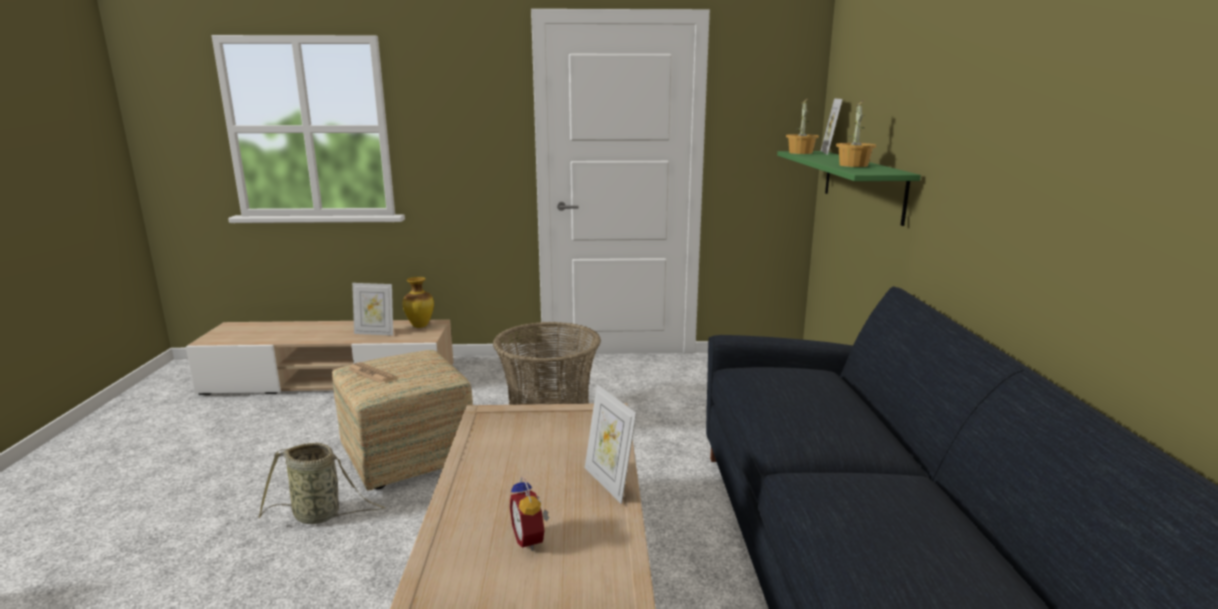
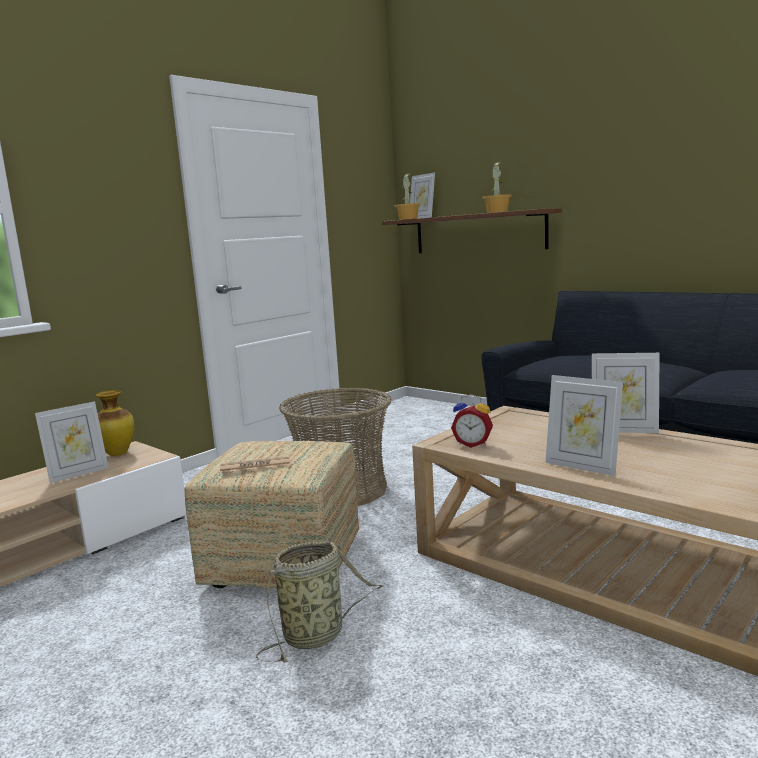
camera: 45 degrees left, 5 degrees down
alarm clock [510,476,549,551] -> alarm clock moved to [451,394,493,448]
green shelf [777,151,921,226] -> brown shelf [382,208,562,253]
none -> picture frame [545,375,623,476]

